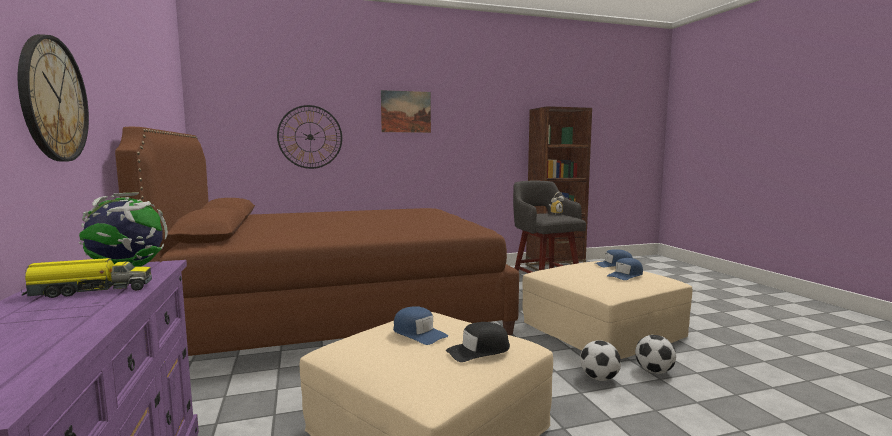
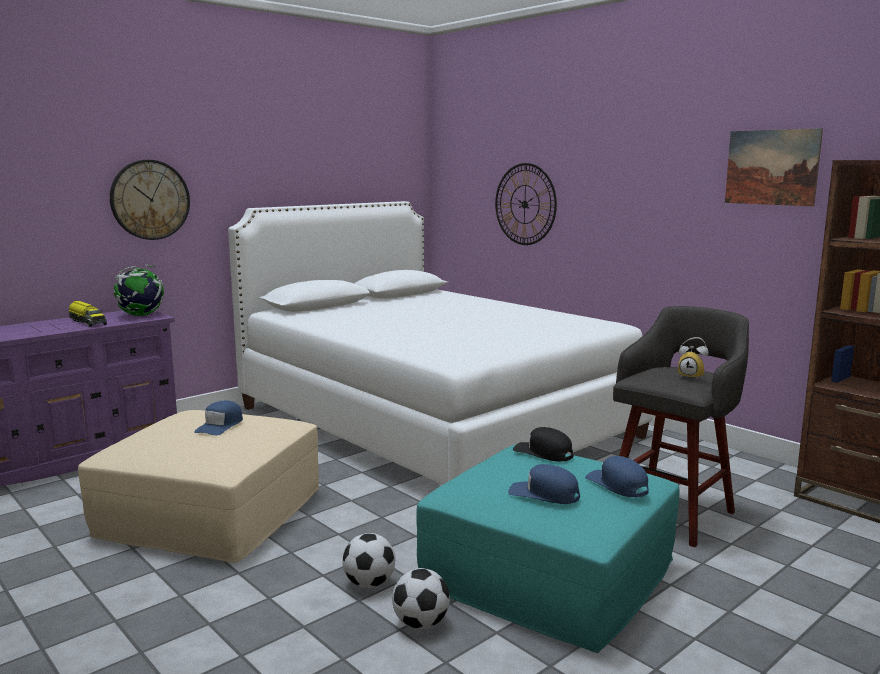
camera: 65 degrees right, 5 degrees up
brown bed [115,127,519,356] -> white bed [228,201,653,485]
picture [381,90,431,133] -> picture moved to [725,128,823,206]
black cap [446,322,510,362] -> black cap moved to [513,427,573,462]
beige ottoman [522,261,692,359] -> turquoise ottoman [416,445,679,653]

